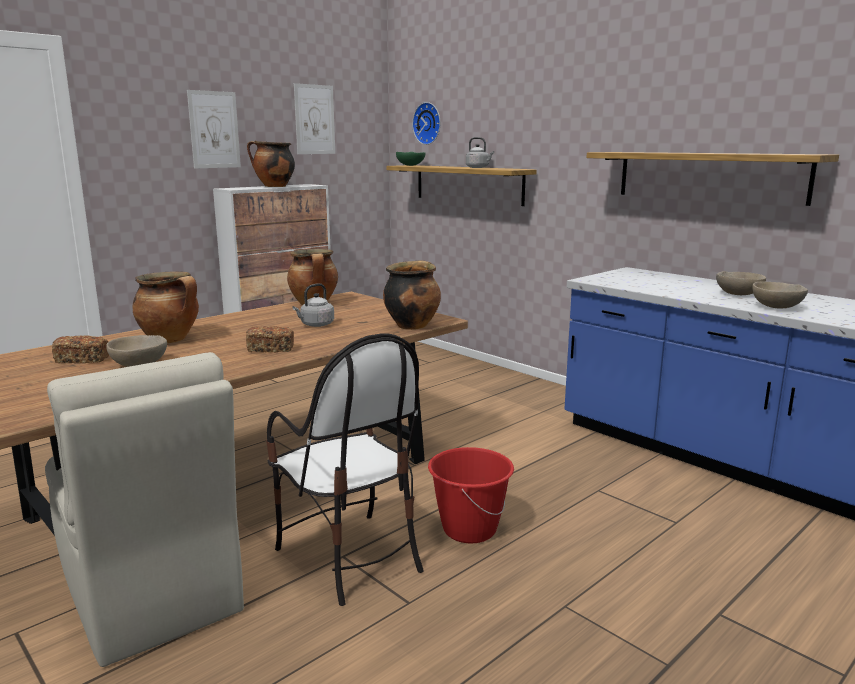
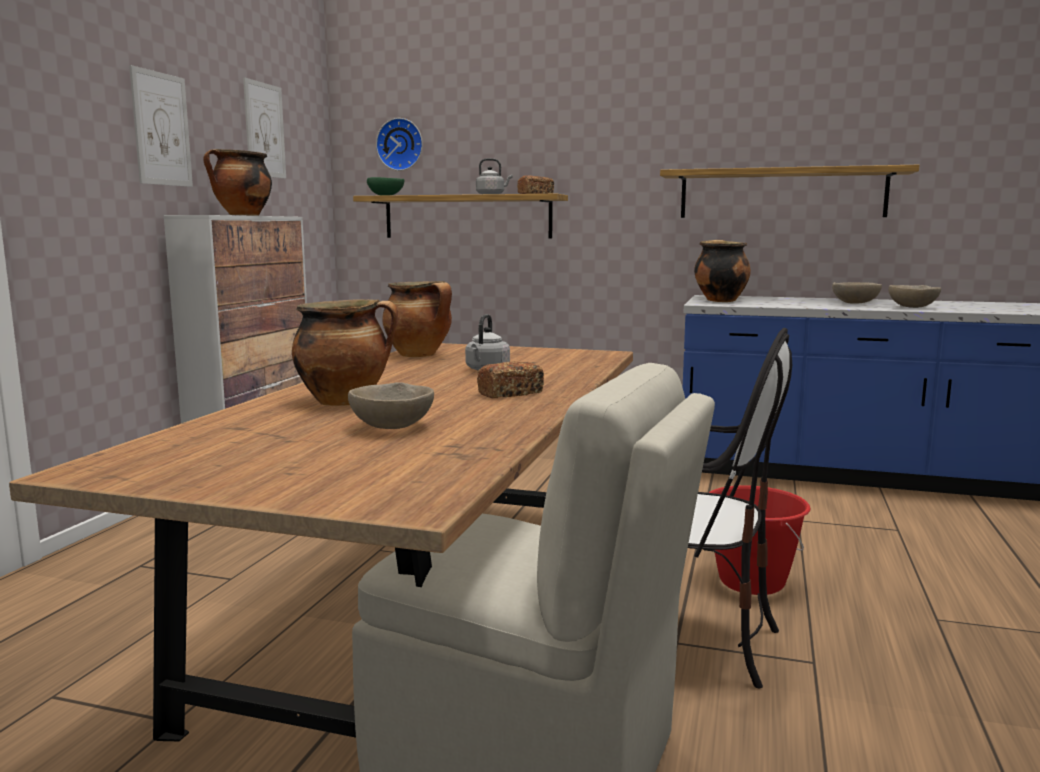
camera: 30 degrees left, 5 degrees down
bread [52,335,109,363] -> bread moved to [517,175,554,194]
cooking pot [383,260,441,330] -> cooking pot moved to [694,240,751,302]

